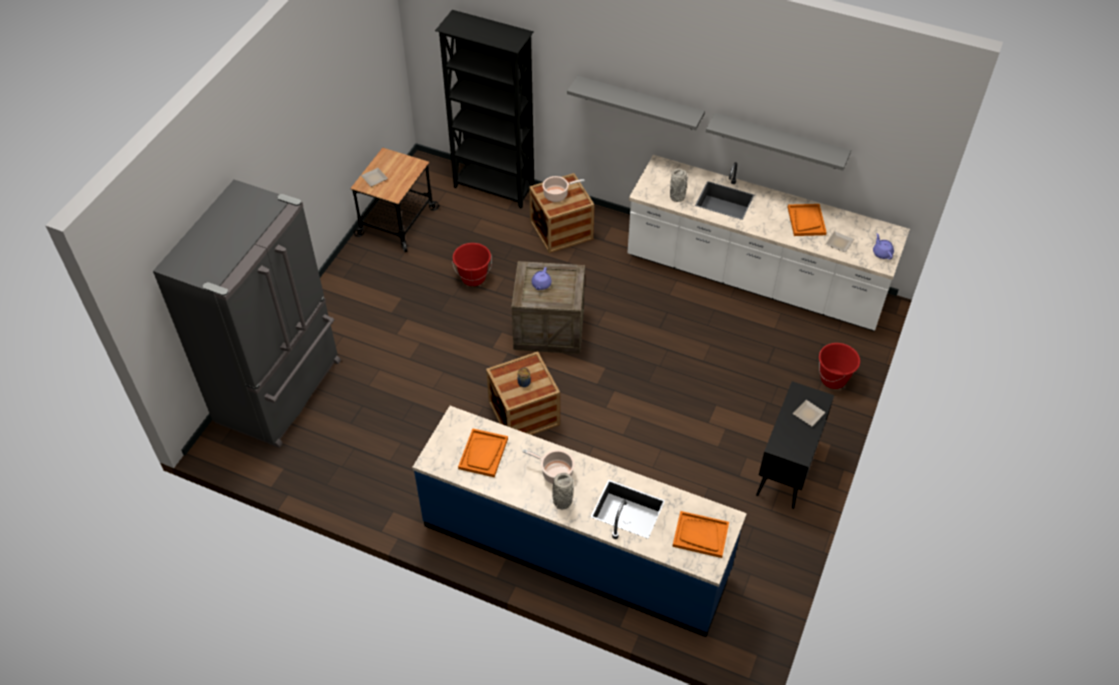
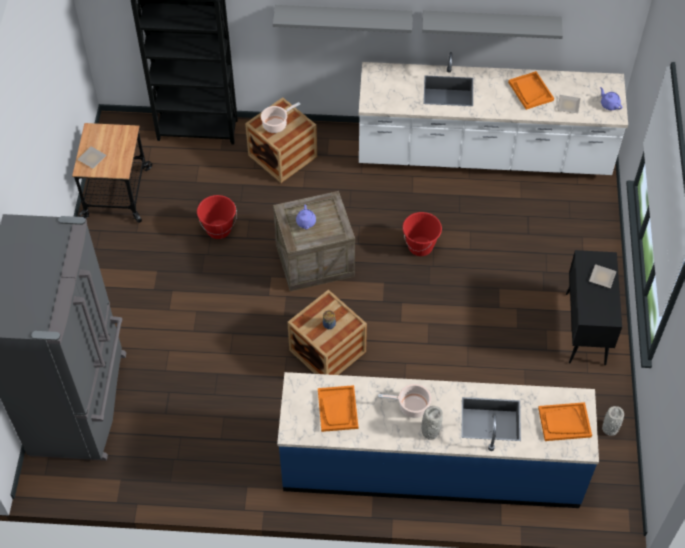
camera: 20 degrees left, 5 degrees up
grey vase [670,168,687,202] -> grey vase moved to [602,406,624,436]
red bucket [819,343,860,389] -> red bucket moved to [402,212,442,256]

